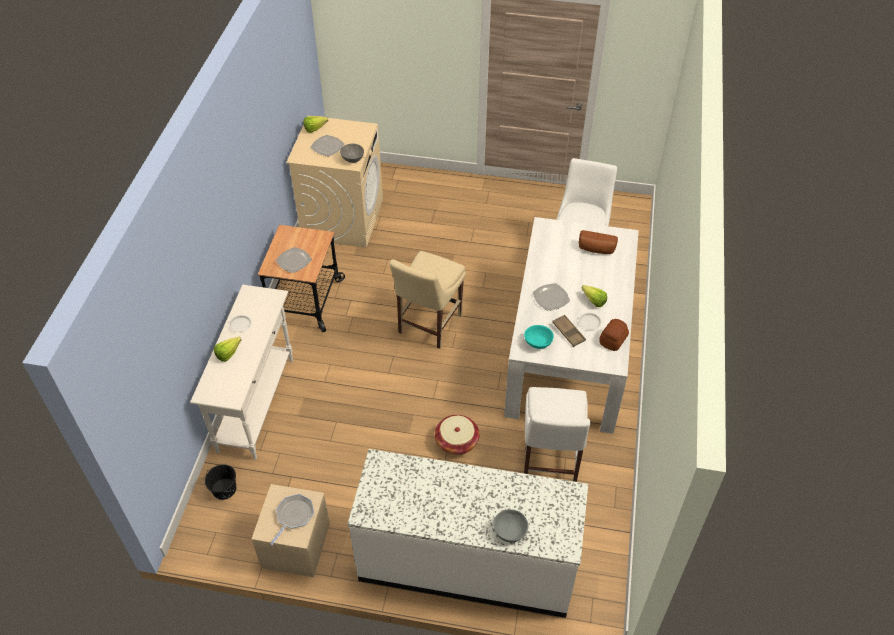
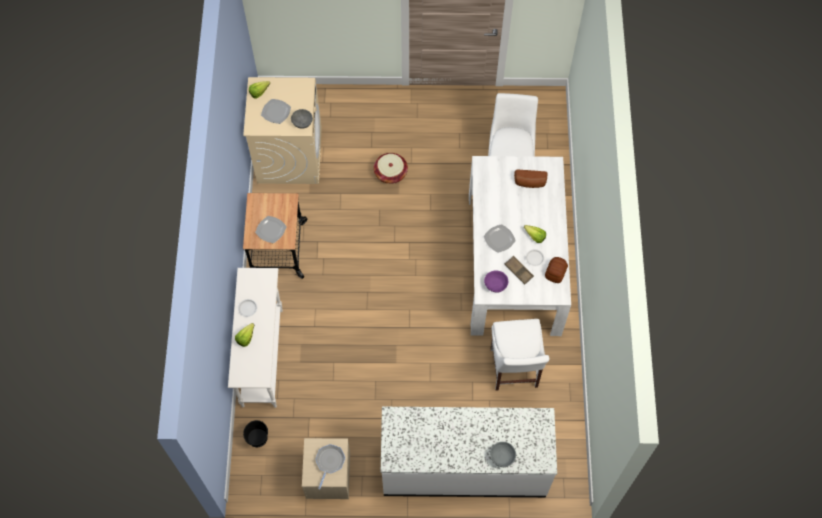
camera: 10 degrees left, 15 degrees up
beige chair [390,251,466,349] -> none
basket [435,415,479,455] -> basket moved to [374,153,408,184]
turquoise bowl [524,325,554,349] -> purple bowl [484,270,508,293]

